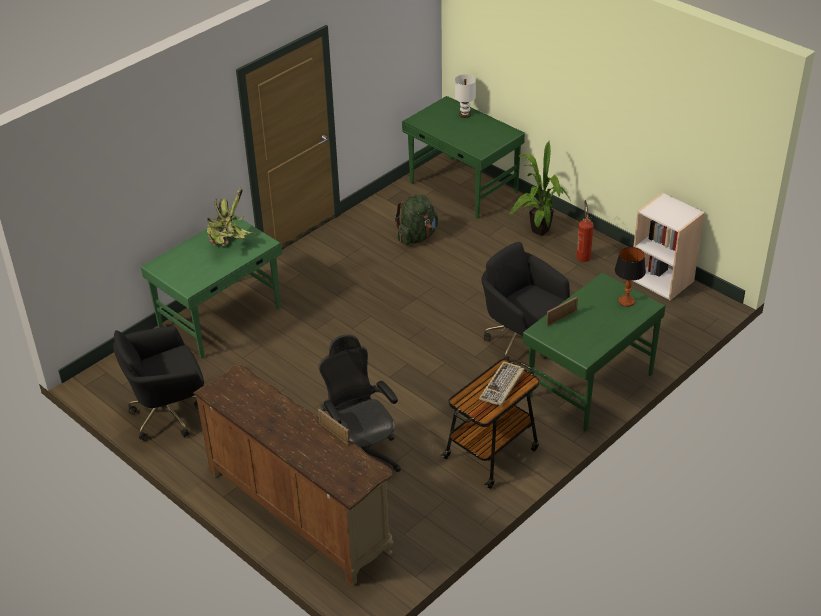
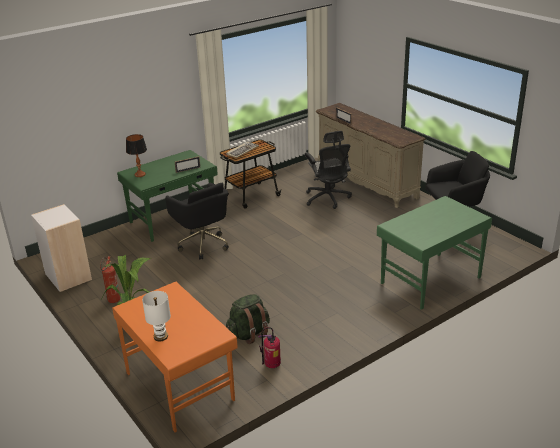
camera: 170 degrees left, 10 degrees down
potted plant [207,188,256,246] -> none
green desk [402,96,525,219] -> orange desk [112,282,238,432]
none -> fire extinguisher [258,327,281,368]

